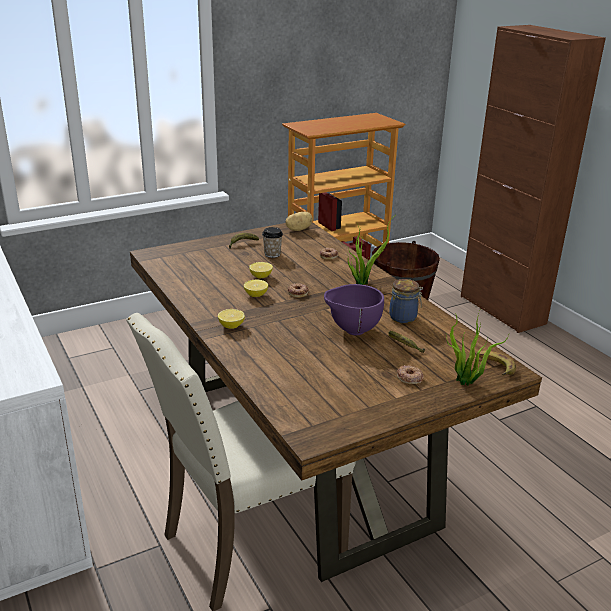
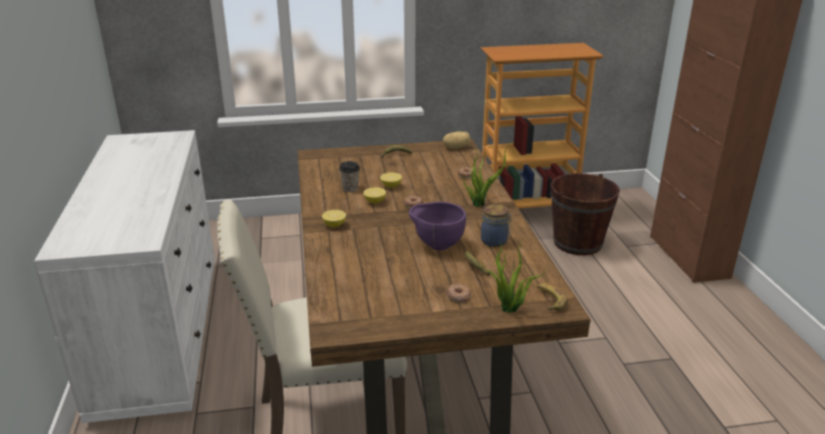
camera: 20 degrees right, 0 degrees up
cup [262,227,283,258] -> cup moved to [339,161,360,192]

